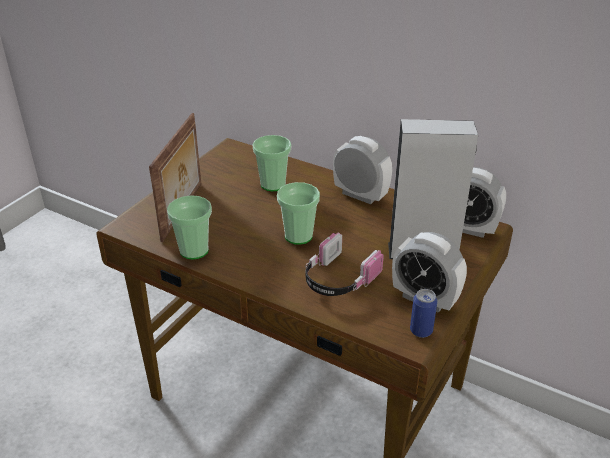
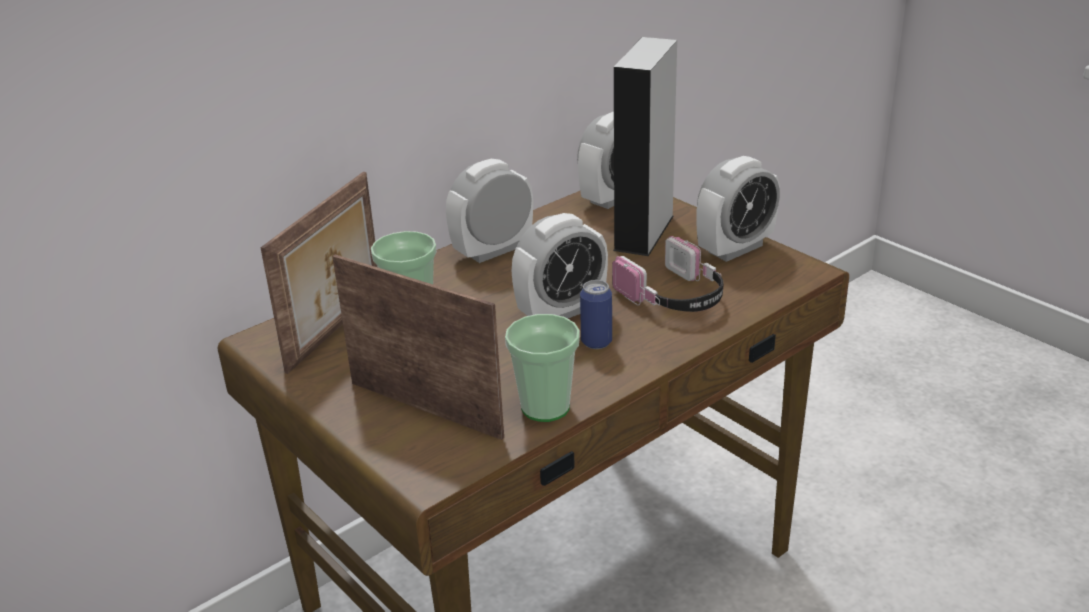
camera: 70 degrees left, 5 degrees down
cup [277,182,320,245] -> alarm clock [512,213,608,319]
can [410,289,438,338] -> can moved to [580,280,612,349]
none -> picture frame [260,172,377,374]

